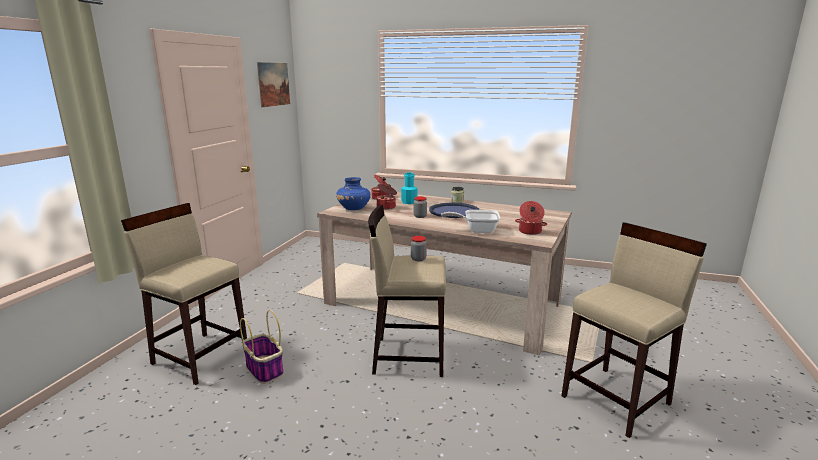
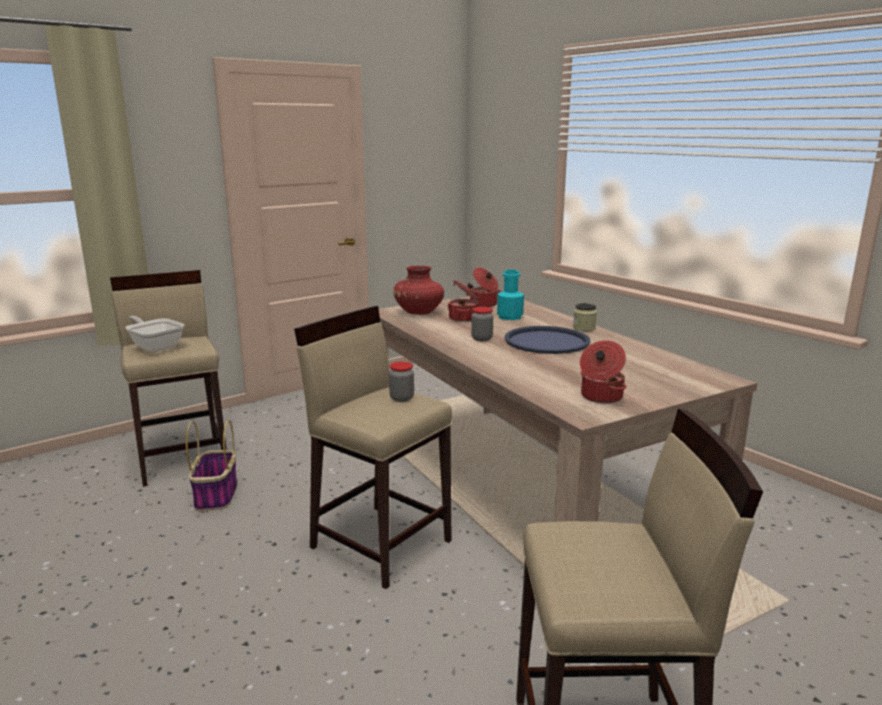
camera: 35 degrees right, 0 degrees up
picture [257,62,290,107] -> none
blue vase [336,177,371,210] -> red vase [393,266,444,315]
frying pan [441,210,500,233] -> frying pan moved to [126,316,184,352]

